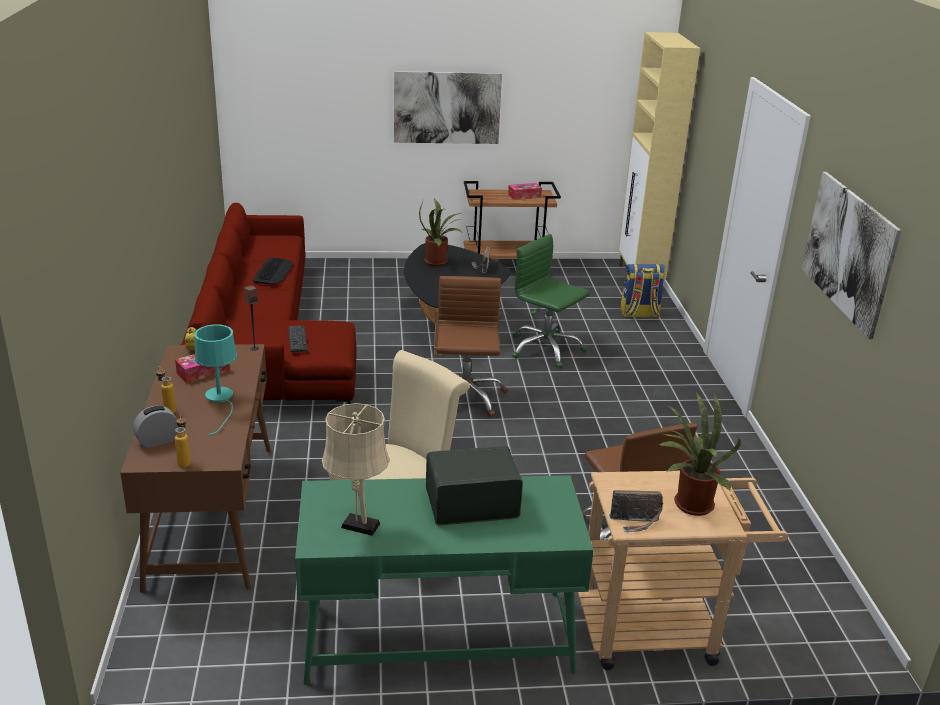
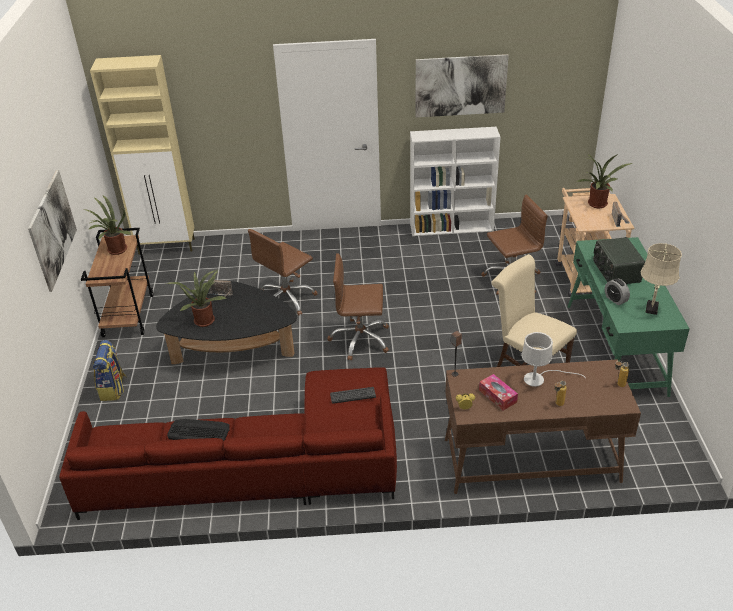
camera: 85 degrees left, 10 degrees up
alarm clock [133,405,178,448] -> alarm clock moved to [605,278,630,305]
turquoise table lamp [194,325,237,435] -> white table lamp [521,332,586,387]
tissue box [508,183,542,200] -> potted plant [87,195,130,255]
green office chair [512,234,590,368] -> brown office chair [248,229,318,316]
backpack [620,264,665,317] -> backpack moved to [93,340,127,401]
none -> white bookcase [410,127,501,236]

